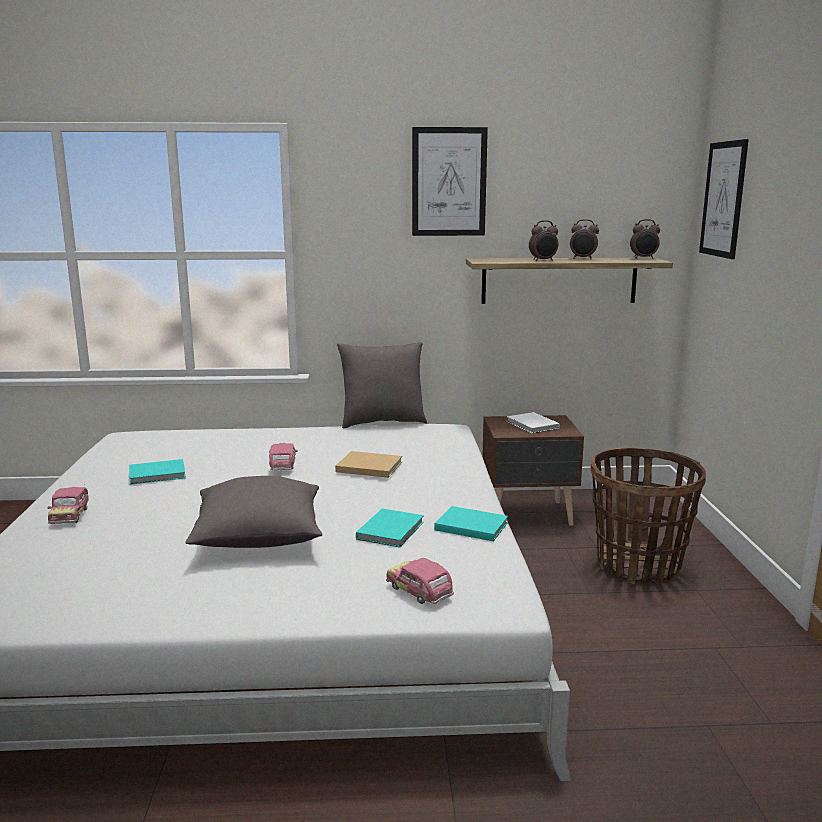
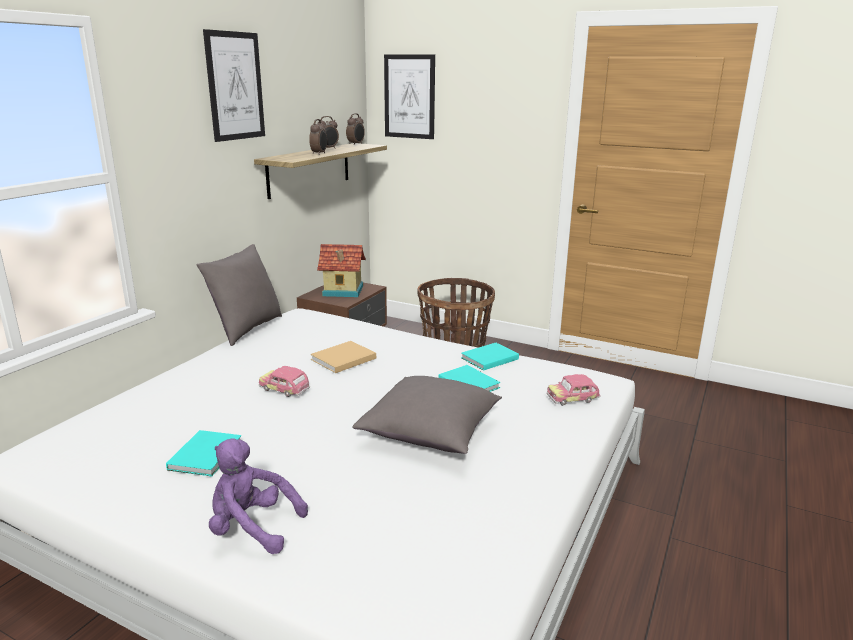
camera: 60 degrees left, 5 degrees up
toy car [47,487,89,524] -> purple plush toy [209,438,308,554]
white book [507,412,560,433] -> toy house [317,244,366,297]

